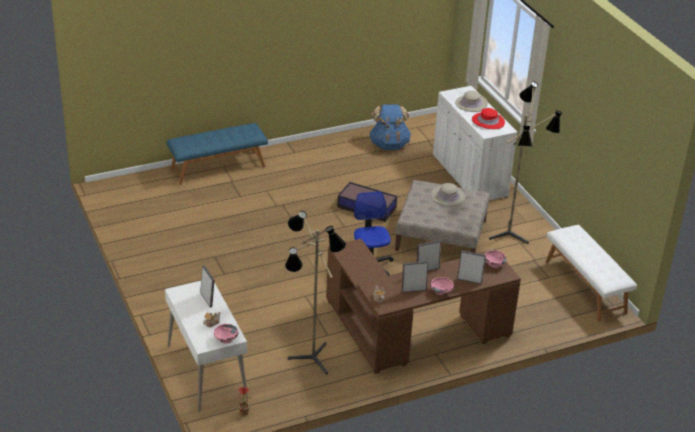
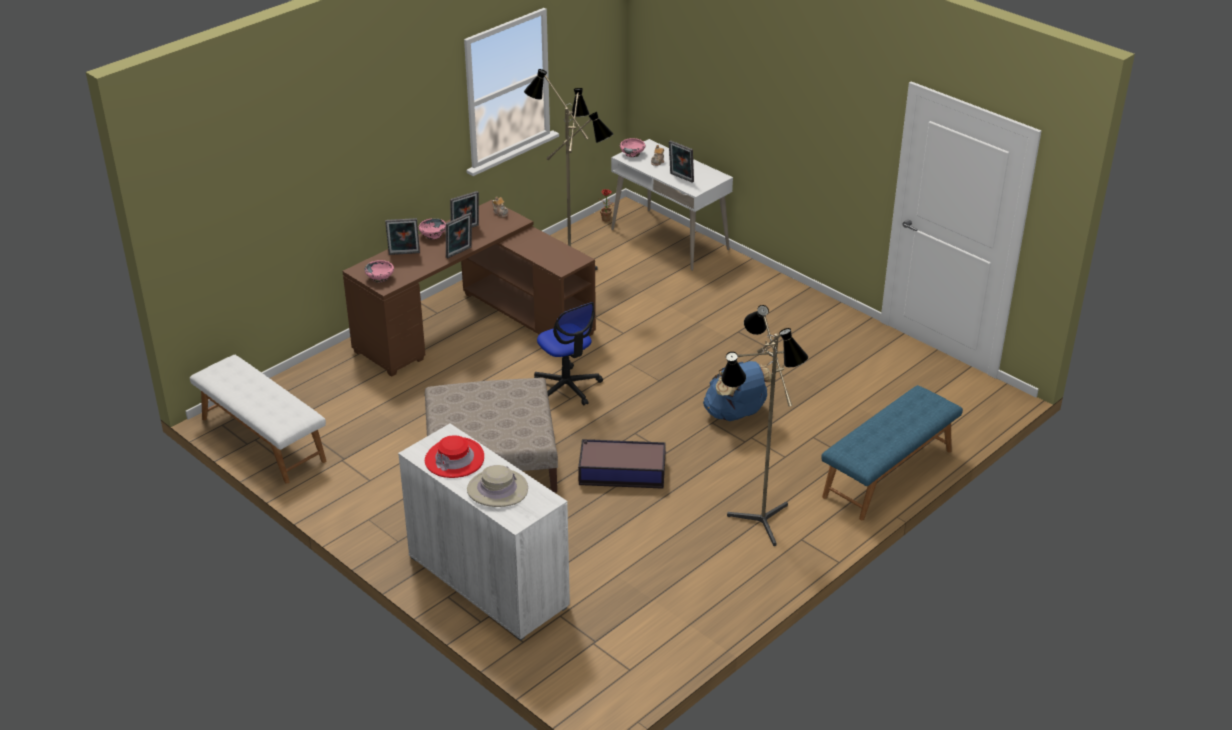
camera: 160 degrees right, 0 degrees up
blue backpack [369,104,411,150] -> blue backpack moved to [703,361,776,421]
beige hat [431,183,465,206] -> none
floor lamp [489,81,562,244] -> floor lamp moved to [721,305,808,546]

